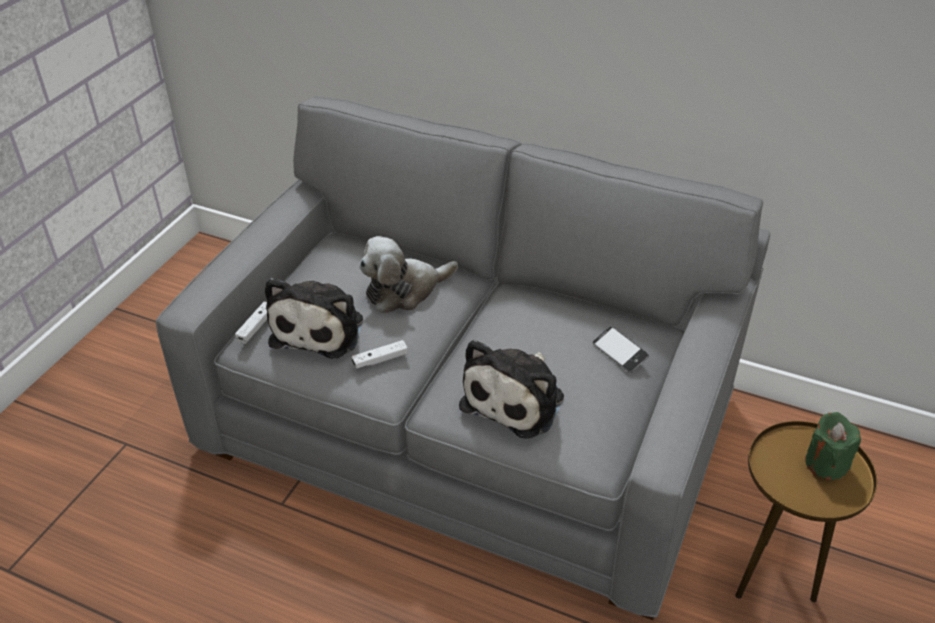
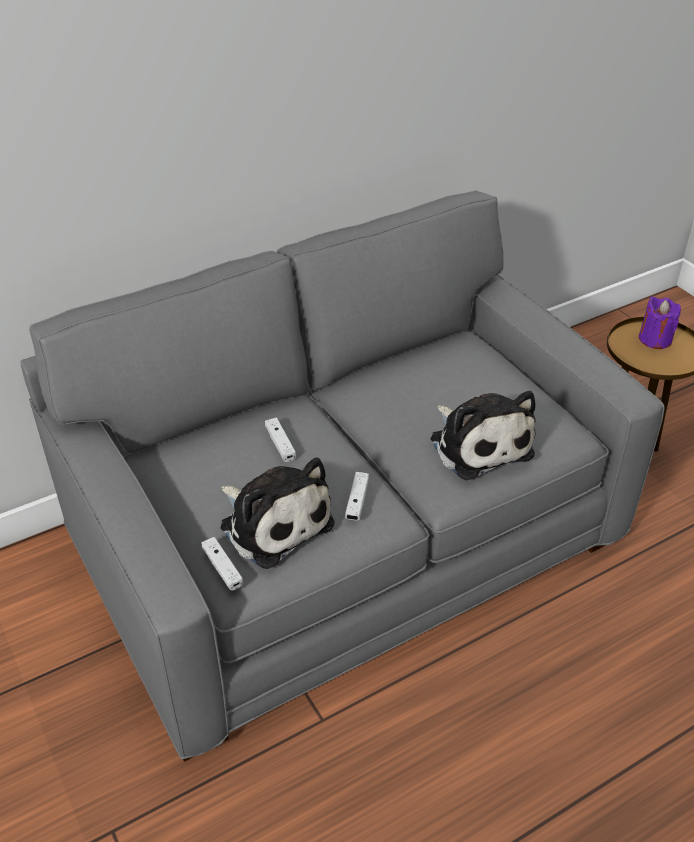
camera: 55 degrees left, 0 degrees up
plush toy [359,236,458,313] -> white game controller [265,418,296,462]
phone [593,326,649,373] -> none
green candle [805,412,861,480] -> purple candle [639,296,681,349]

